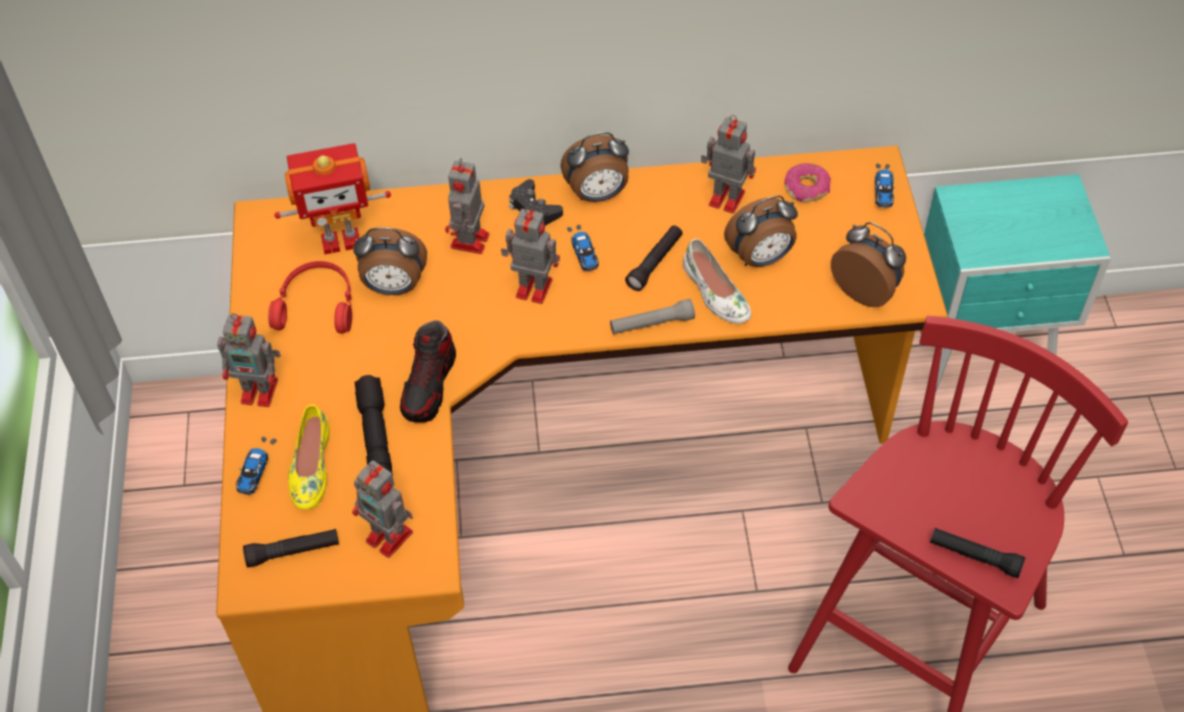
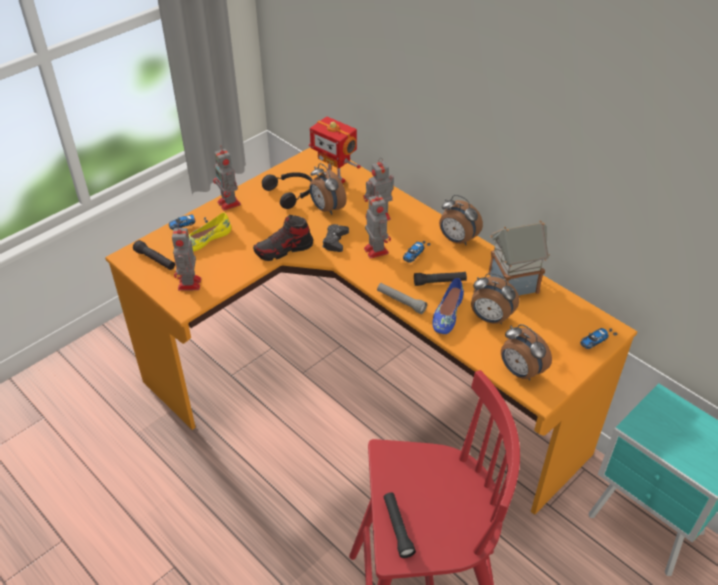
camera: 50 degrees right, 10 degrees down
red headphones [268,261,352,334] -> black headphones [262,172,313,209]
black flashlight [355,375,393,476] -> none
black game controller [509,179,563,226] -> black game controller moved to [323,224,349,252]
white shoe [683,239,752,324] -> blue shoe [432,278,464,334]
toy robot [701,115,756,213] -> toy house [489,221,550,295]
donut [784,163,831,202] -> none
alarm clock [831,222,906,307] -> alarm clock turned 135 degrees clockwise [501,324,552,381]

